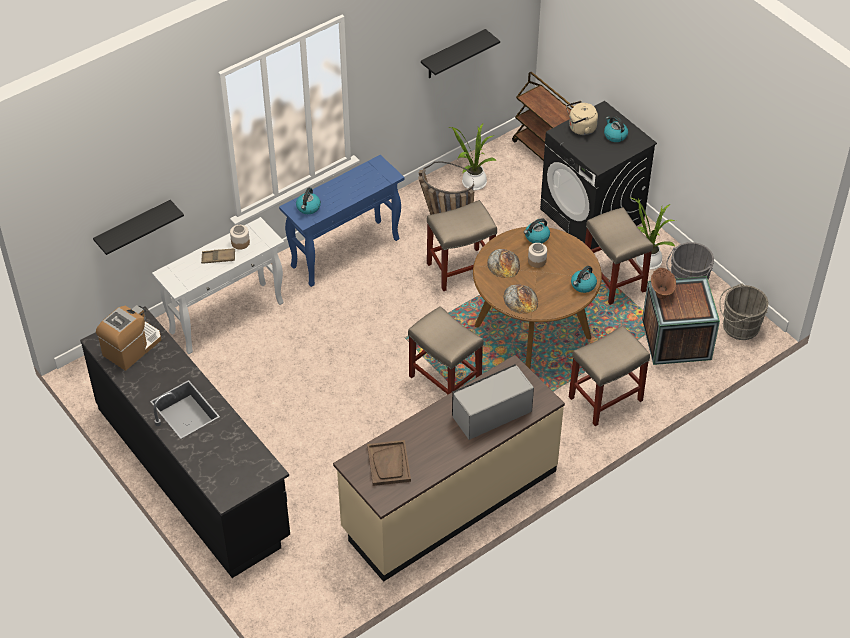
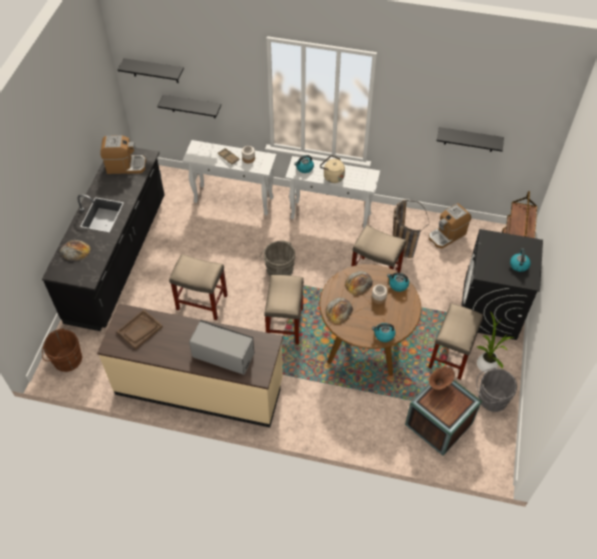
camera: 50 degrees right, 5 degrees up
blue console table [279,155,405,287] -> white console table [285,156,380,229]
potted plant [449,123,497,190] -> coffee machine [429,203,471,249]
beige kettle [566,101,598,135] -> beige kettle moved to [320,155,345,183]
beige stool [569,326,650,426] -> beige stool moved to [169,254,228,320]
grey bucket [719,283,768,340] -> grey bucket moved to [260,240,296,276]
none -> brown bucket [42,328,82,372]
none -> bread [59,240,91,261]
none -> black shelf [117,58,184,83]

